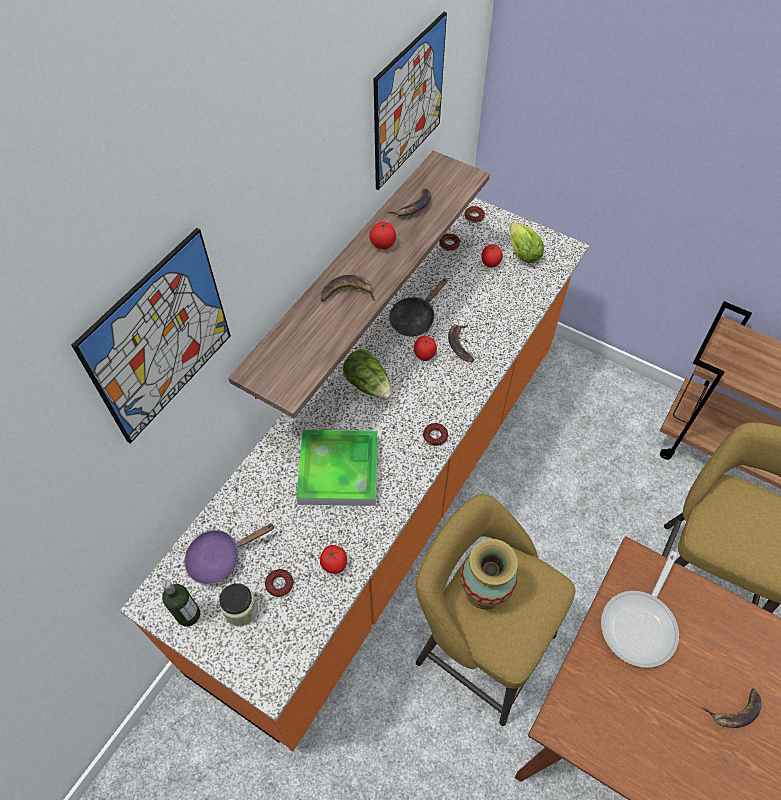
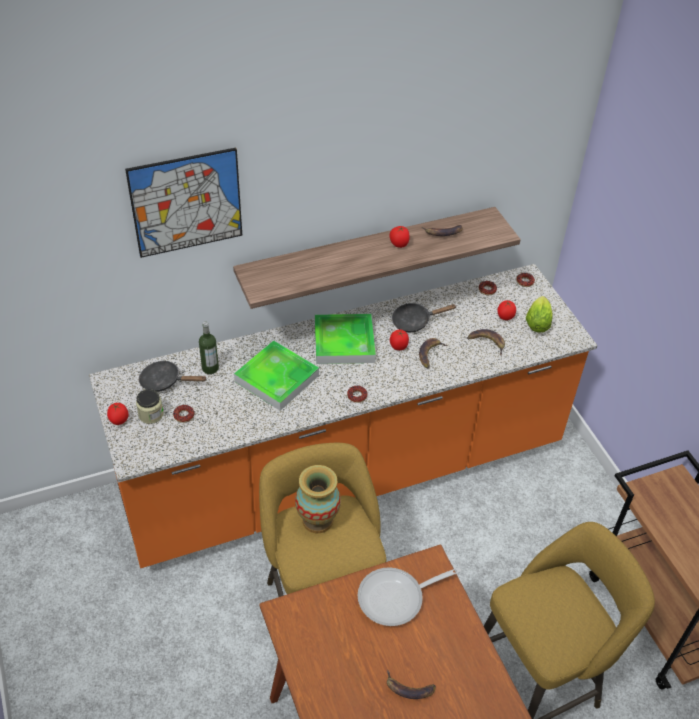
camera: 35 degrees right, 10 degrees down
bottle [162,580,200,627] -> bottle moved to [199,321,219,374]
purple frying pan [184,523,275,584] -> black frying pan [139,360,206,392]
banana [320,275,376,302] -> banana moved to [467,329,505,356]
tomato [320,545,347,574] -> tomato moved to [107,403,129,425]
lettuce [343,349,392,399] -> tray [315,314,376,364]
picture [374,12,447,190] -> none

